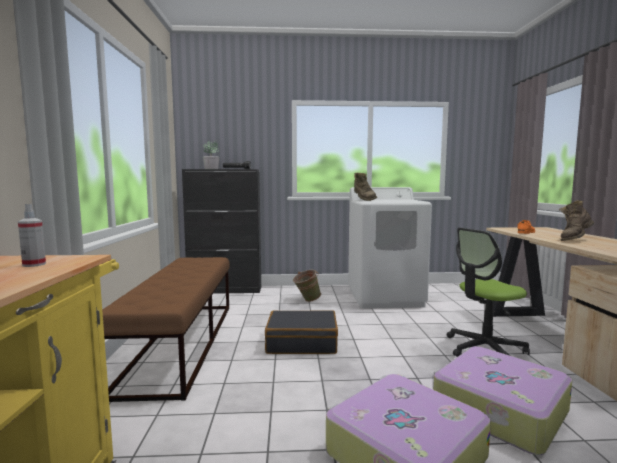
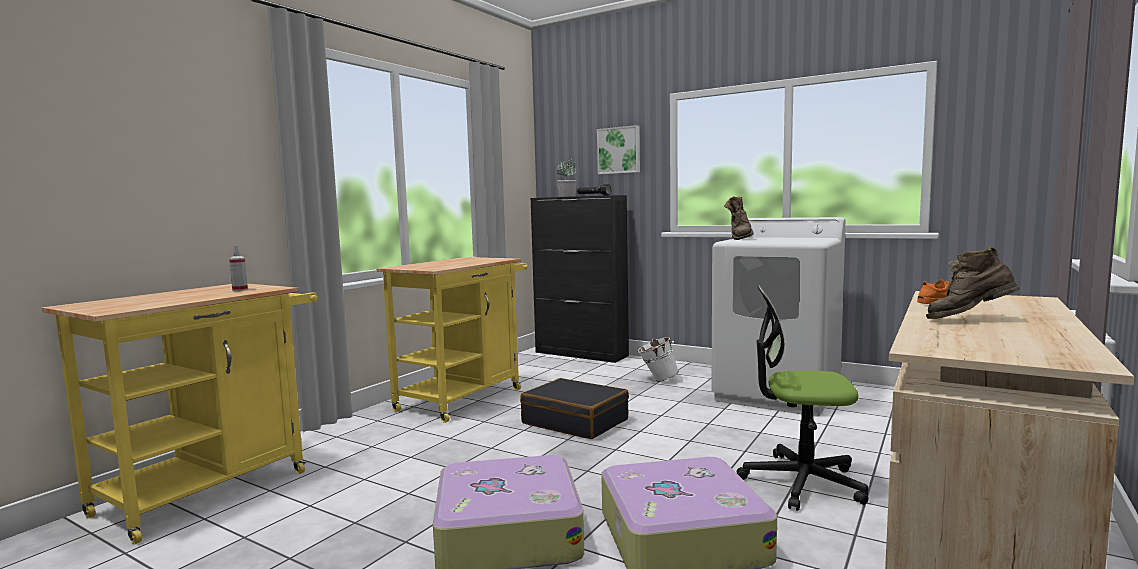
camera: 35 degrees right, 0 degrees up
brown bench [102,257,230,402] -> yellow cart [377,257,528,423]
green bucket [293,270,321,302] -> white bucket [637,337,679,382]
none -> picture [597,125,640,174]

